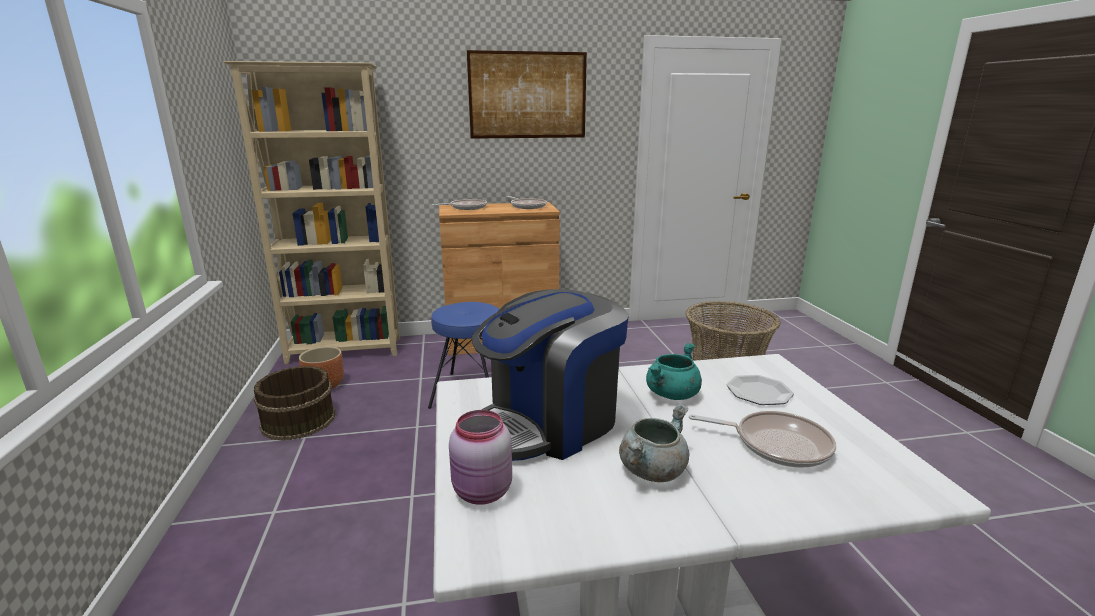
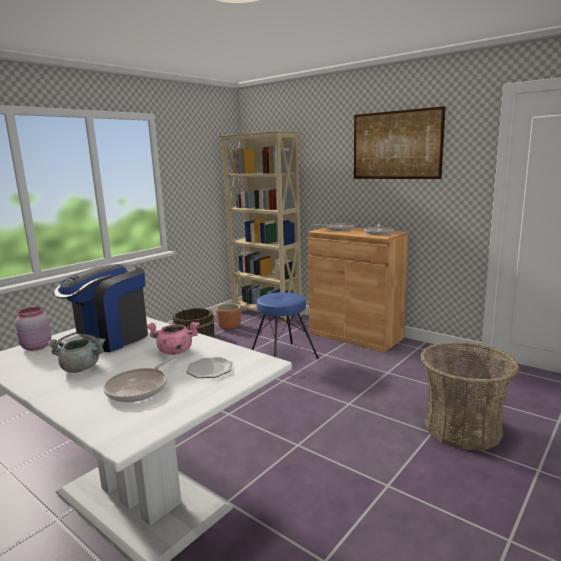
camera: 50 degrees right, 5 degrees down
coffee machine [472,289,629,461] -> coffee machine turned 60 degrees counterclockwise [54,264,148,352]
turquoise cooking pot [646,342,702,400] -> pink cooking pot [146,322,199,355]
frying pan [689,411,836,468] -> frying pan turned 45 degrees clockwise [103,355,177,402]

